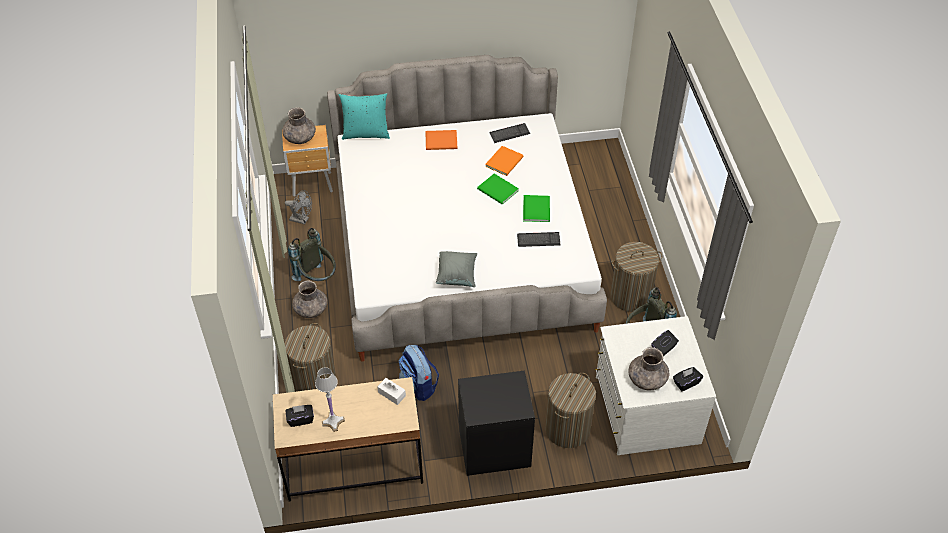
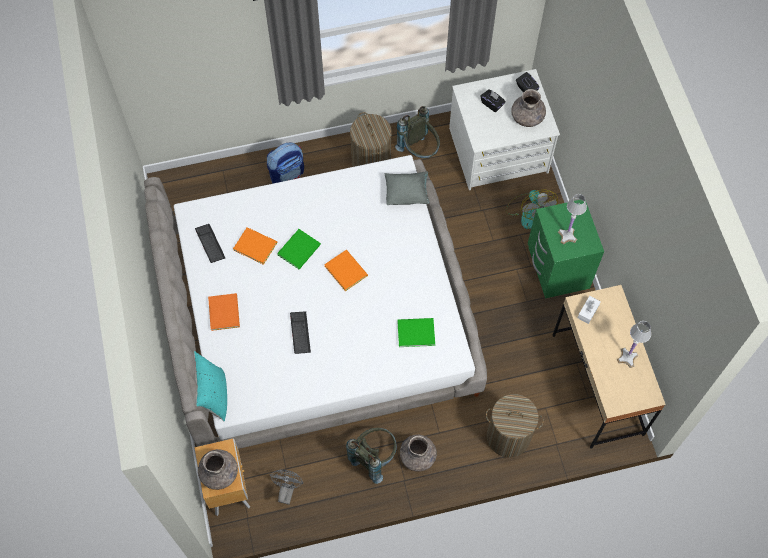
camera: 95 degrees left, 15 degrees up
black tissue box [286,405,314,427] -> none
backpack [399,345,439,401] -> backpack moved to [267,142,304,184]
grey pillow [436,251,477,287] -> grey pillow moved to [385,171,429,205]
black nightstand [458,370,535,476] -> green nightstand [528,200,604,299]
keyboard [517,232,560,247] -> keyboard moved to [290,312,311,354]
green book [523,195,550,222] -> green book moved to [397,318,435,347]
laundry basket [545,373,596,448] -> fan [506,190,558,229]
none -> orange book [324,250,368,291]
none -> white table lamp [558,194,587,244]

